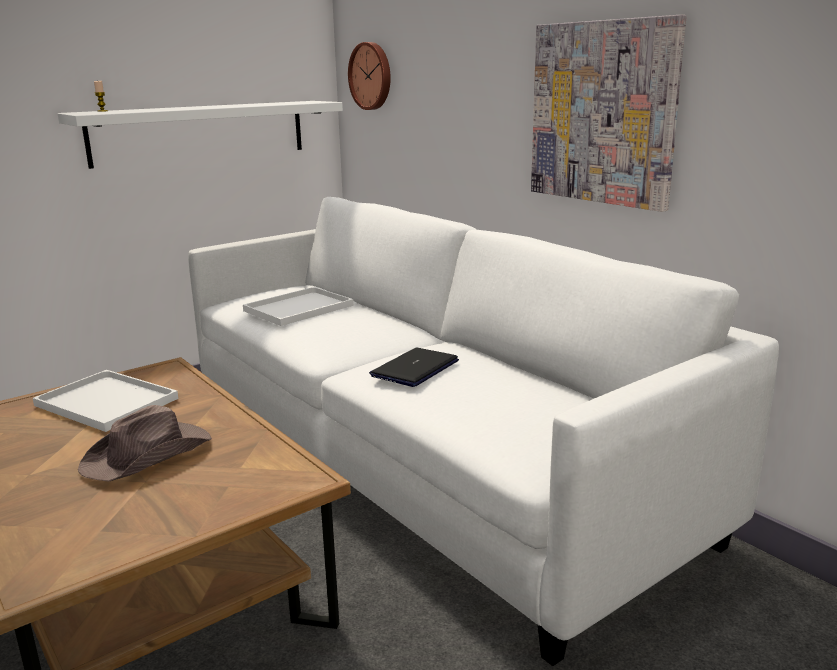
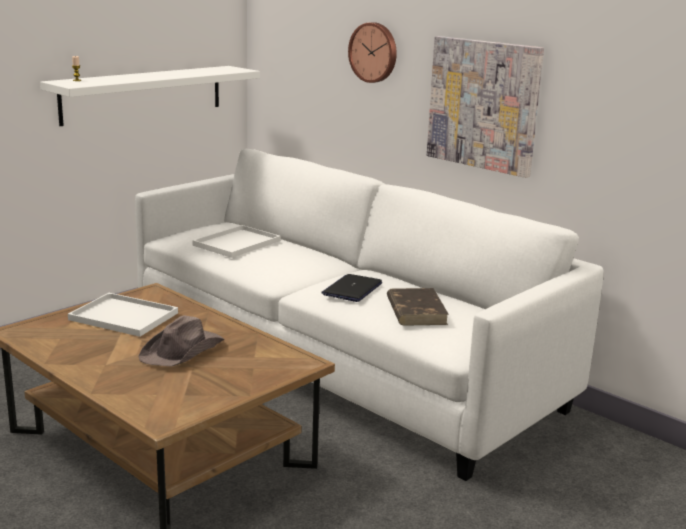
camera: 10 degrees left, 0 degrees up
wall clock [348,42,391,110] -> wall clock moved to [348,22,397,83]
none -> brown book [387,288,449,326]

